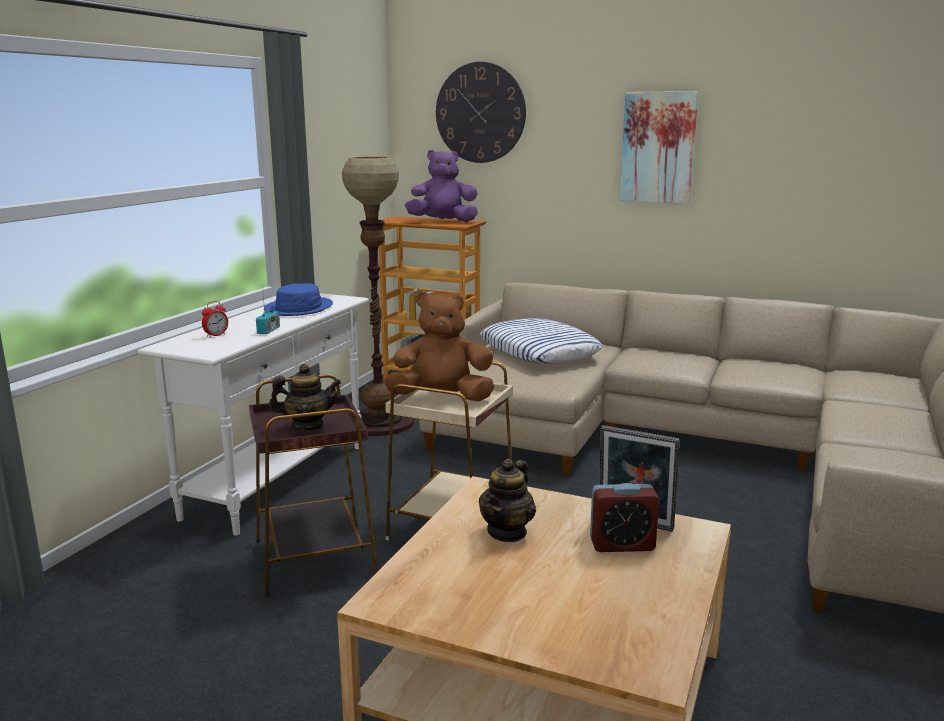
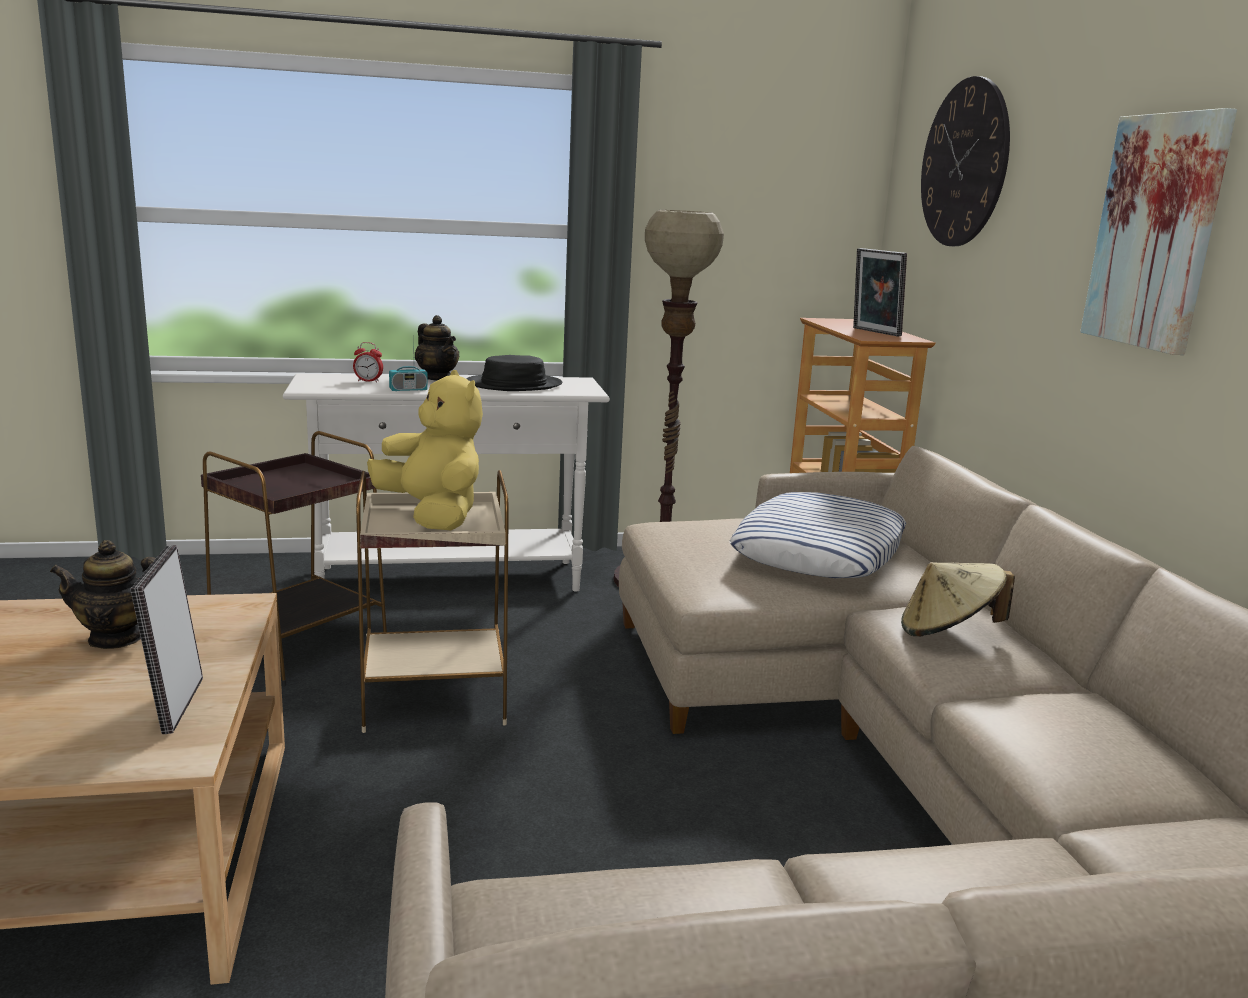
camera: 55 degrees right, 0 degrees up
blue hat [265,283,333,316] -> black hat [466,355,562,391]
teapot [269,364,341,431] -> teapot moved to [415,315,459,381]
brown plush toy [384,292,494,401] -> yellow plush toy [367,370,483,530]
purple plush toy [405,150,478,222] -> picture frame [853,248,907,336]
alarm clock [590,483,659,552] -> none
none -> beige hat [901,562,1015,636]

